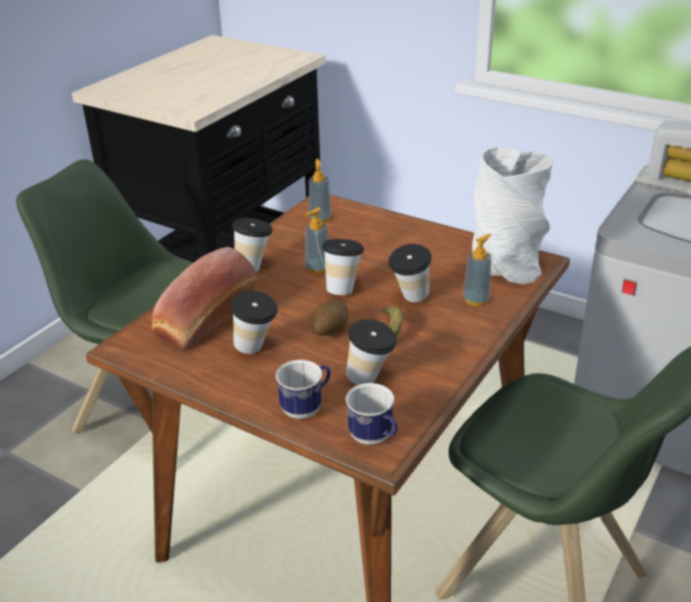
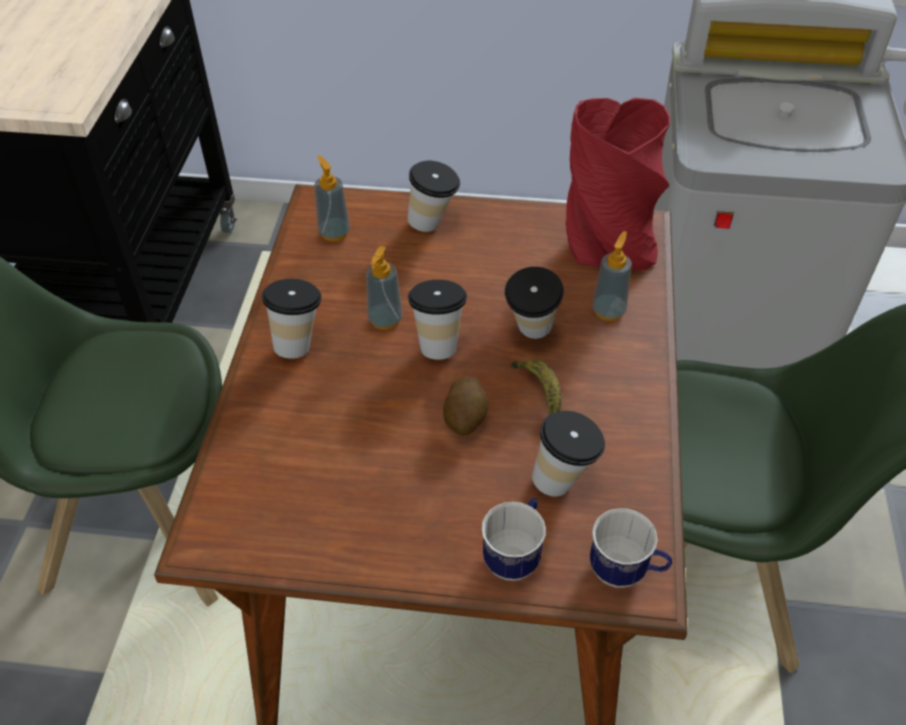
camera: 25 degrees left, 15 degrees up
bread [152,247,256,349] -> none
cup [231,291,278,354] -> cup moved to [408,161,460,232]
grey vase [472,147,553,284] -> red vase [566,98,670,270]

